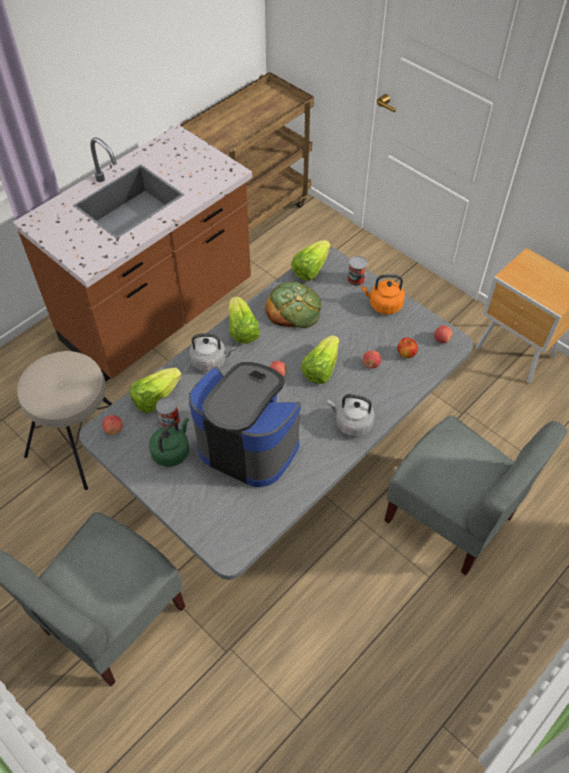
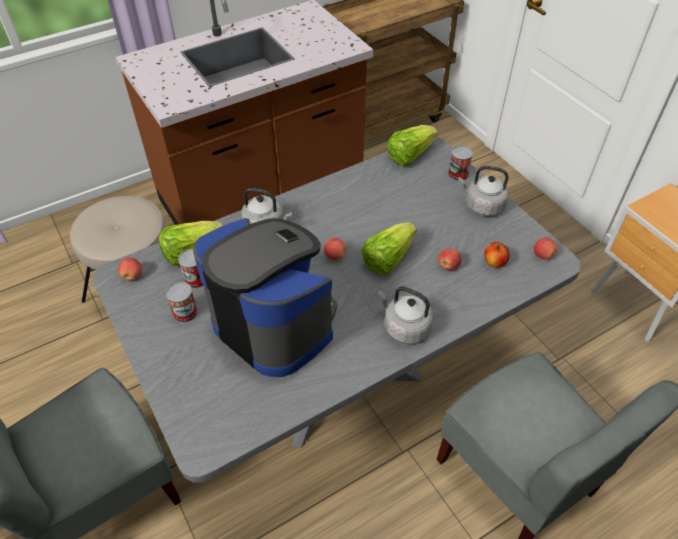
camera: 15 degrees right, 5 degrees down
green kettle [149,418,189,467] -> can [166,282,198,323]
lettuce [229,296,260,344] -> none
bread [265,281,321,329] -> none
orange kettle [361,274,405,315] -> grey kettle [458,166,509,216]

